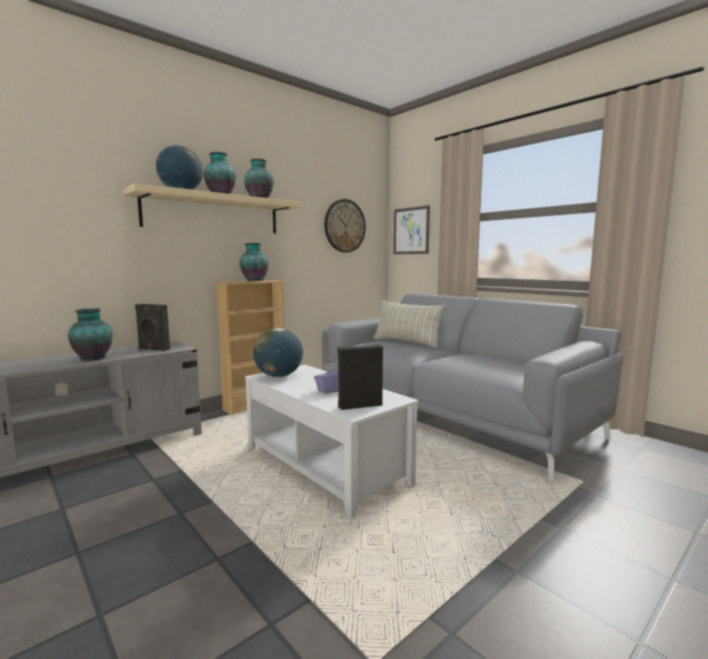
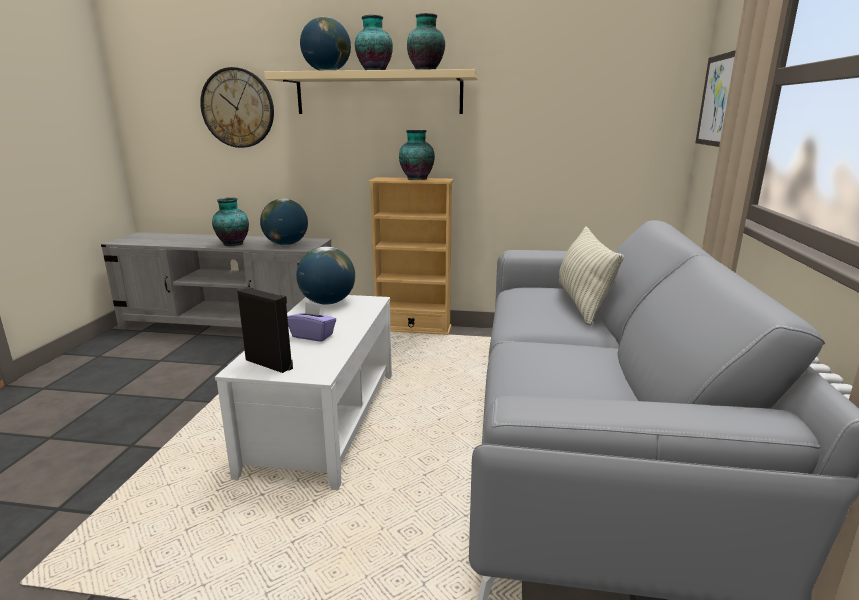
camera: 50 degrees right, 10 degrees up
black speaker [135,304,170,351] -> globe [260,199,308,245]
wall clock [324,199,366,252] -> wall clock moved to [200,67,274,148]

